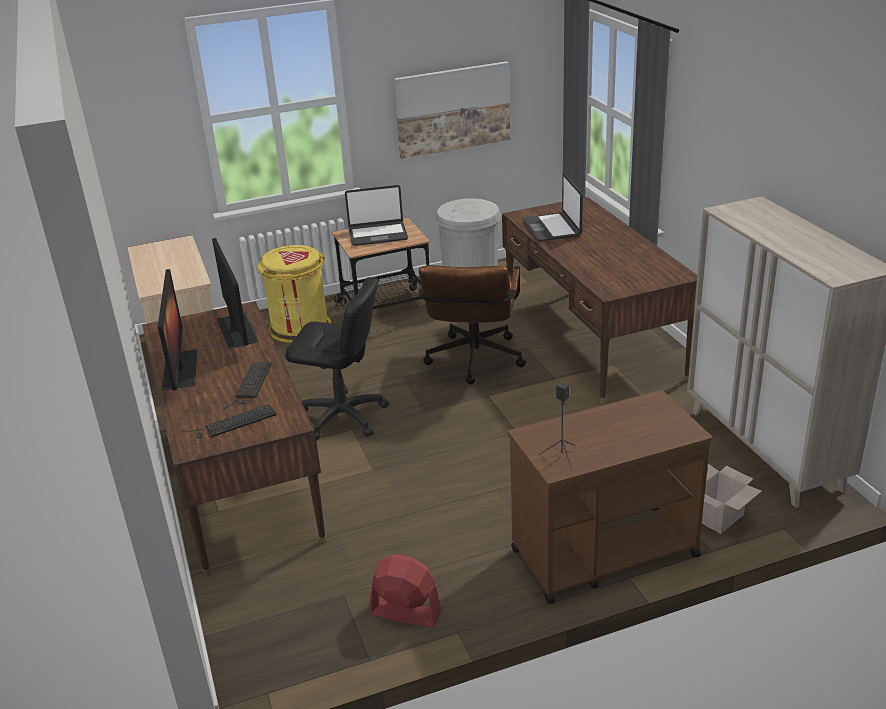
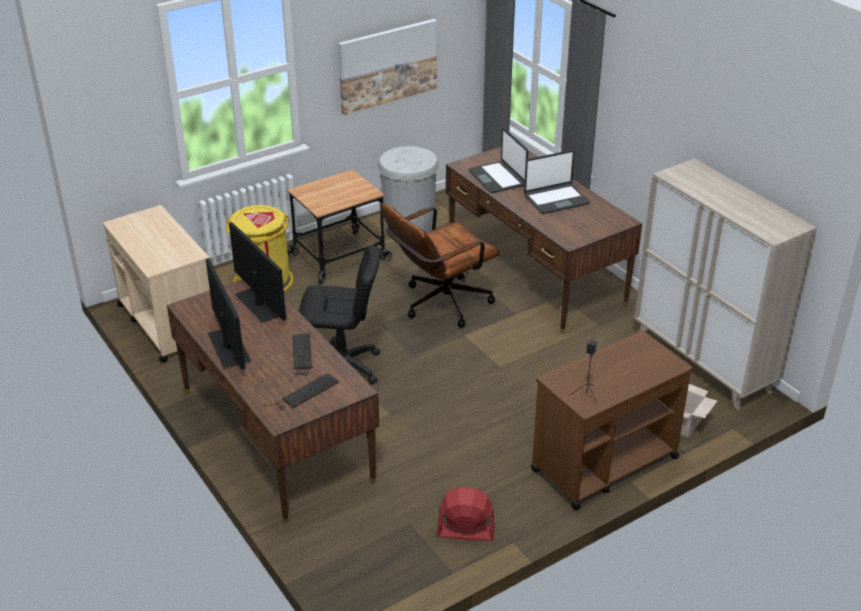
camera: 15 degrees left, 5 degrees up
laptop [345,185,408,246] -> laptop moved to [524,150,590,214]
brown office chair [419,265,526,384] -> brown office chair turned 60 degrees clockwise [380,203,500,328]

